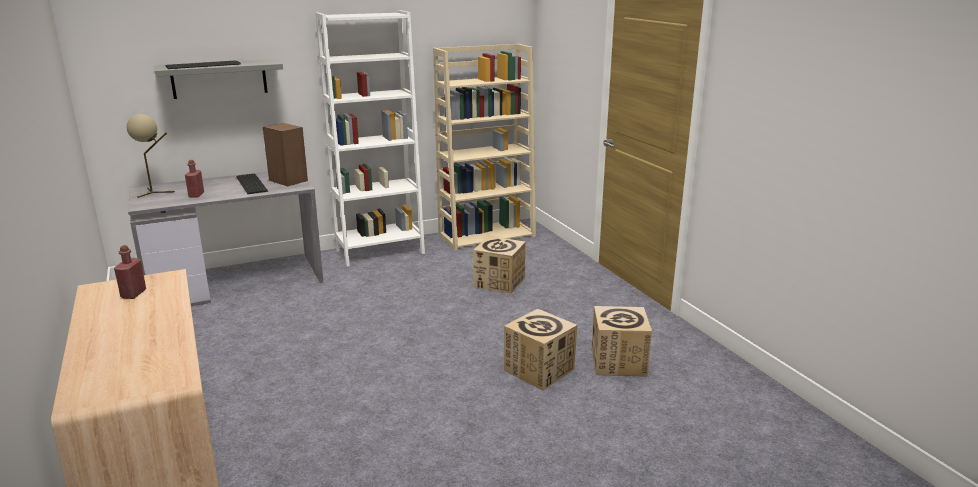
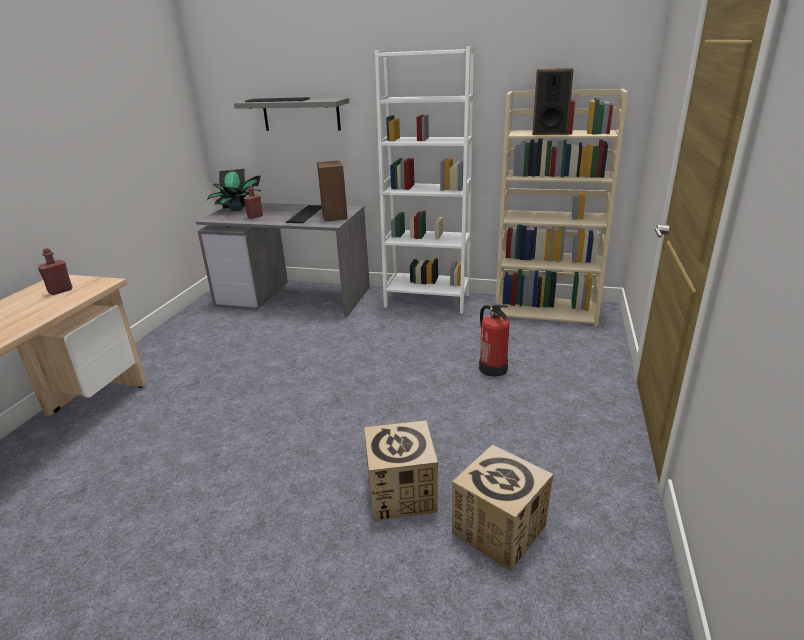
camera: 40 degrees right, 5 degrees up
beige table lamp [127,114,175,198] -> potted plant [207,169,261,211]
cardboard box [473,236,526,294] -> fire extinguisher [479,304,510,377]
none -> speaker [533,68,574,135]

